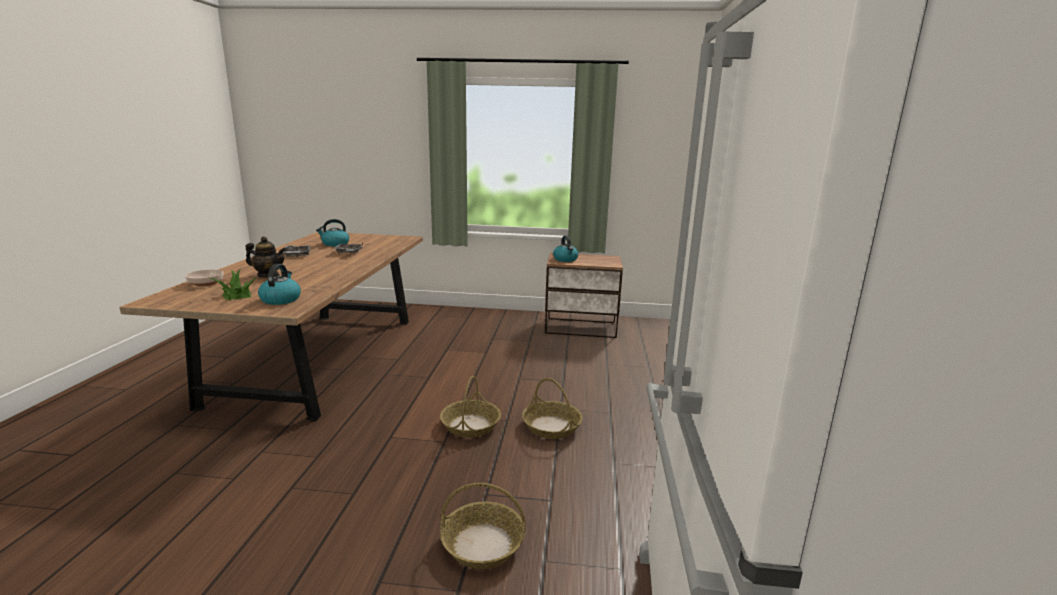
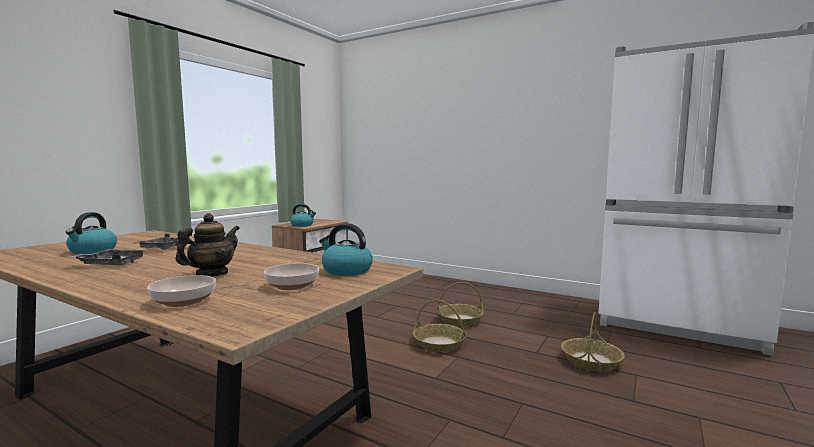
camera: 65 degrees left, 10 degrees down
potted plant [210,268,255,300] -> bowl [264,263,319,290]

